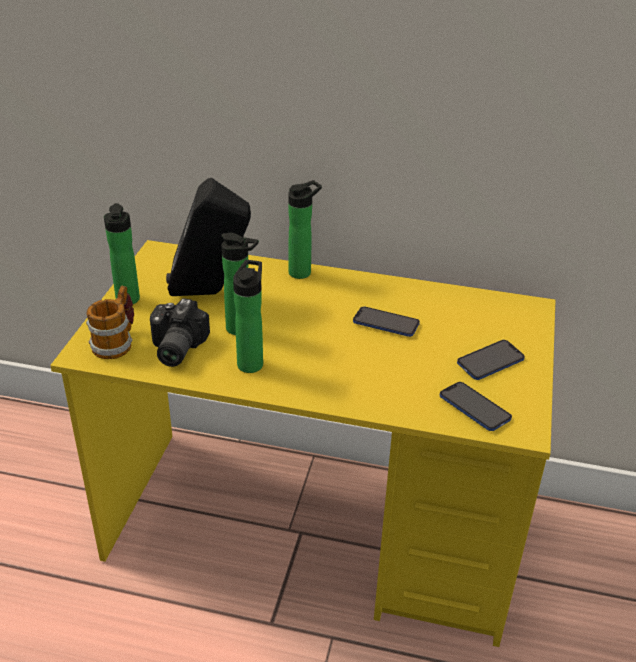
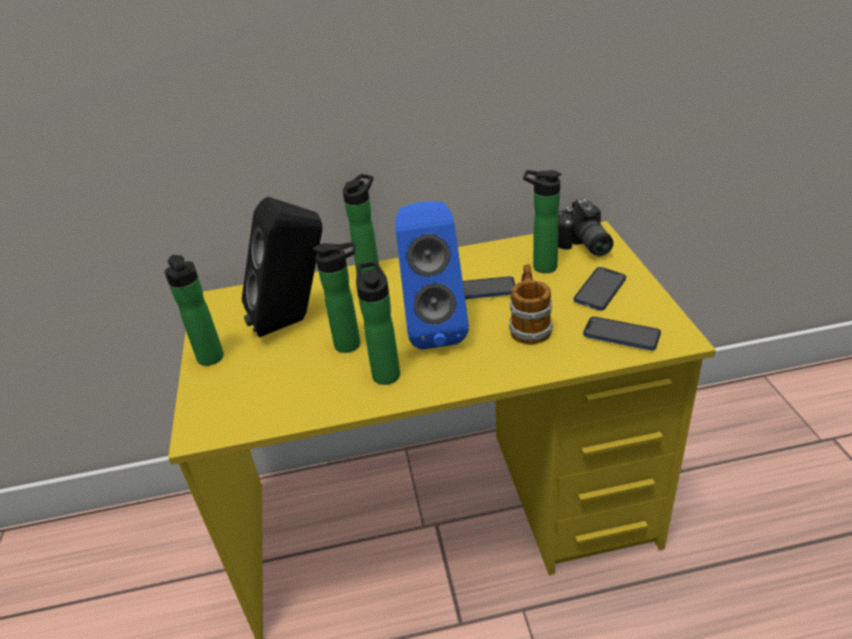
camera: 20 degrees left, 0 degrees up
mug [86,286,134,359] -> mug moved to [509,264,553,344]
camera [150,298,210,367] -> camera moved to [558,198,613,256]
none -> blue speaker [395,201,469,349]
none -> bottle [523,170,561,273]

